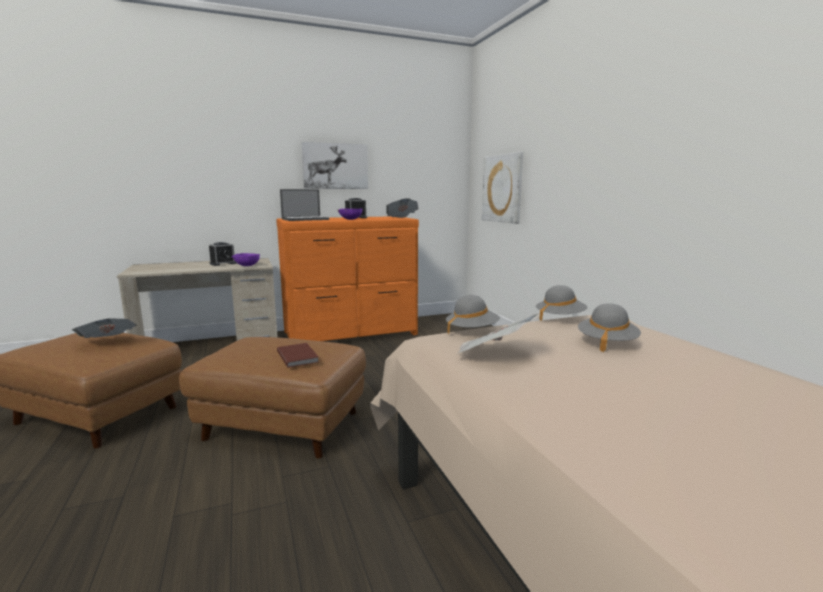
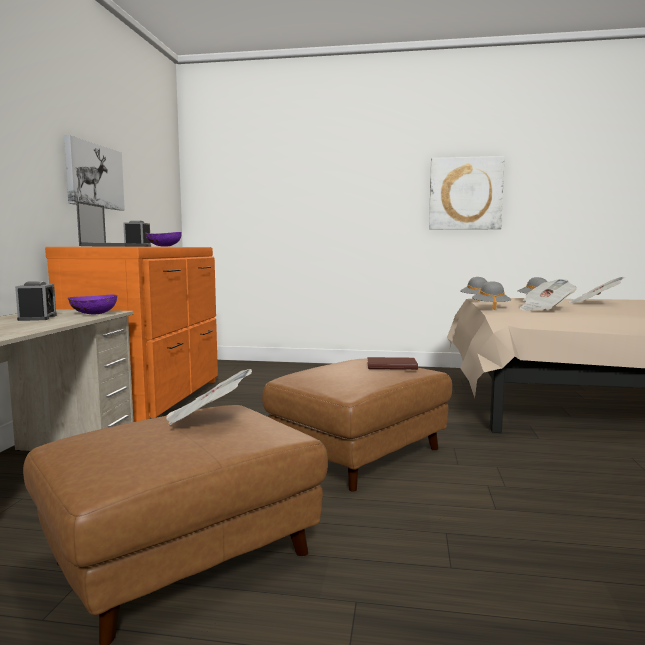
camera: 60 degrees left, 5 degrees down
newspaper [386,198,419,218] -> newspaper moved to [568,277,625,303]
picture [482,152,523,224] -> picture moved to [429,156,505,230]

